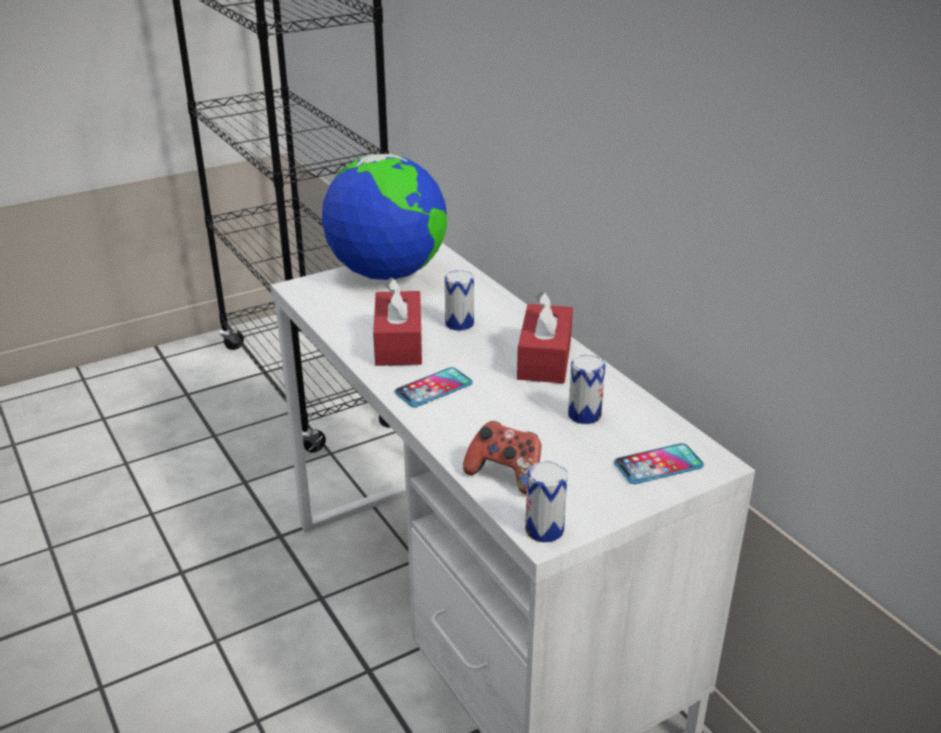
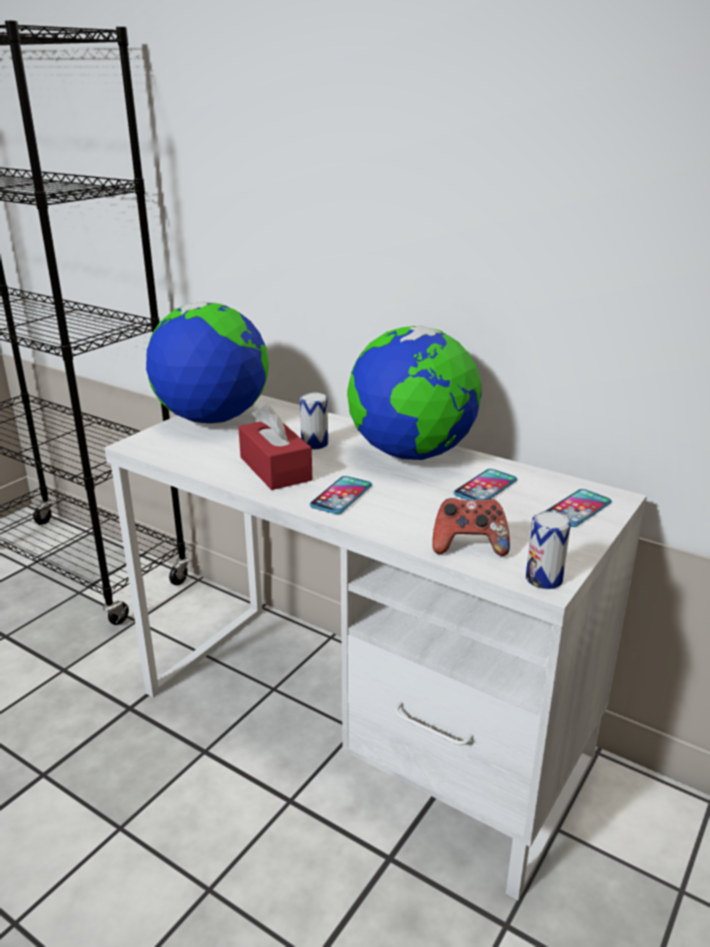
camera: 25 degrees left, 5 degrees down
red tissue box [517,291,573,383] -> globe [347,326,482,460]
can [568,355,606,424] -> phone [453,469,517,500]

